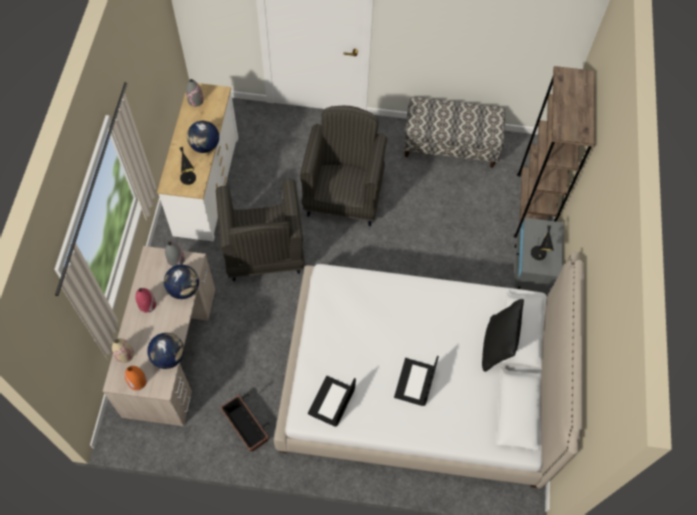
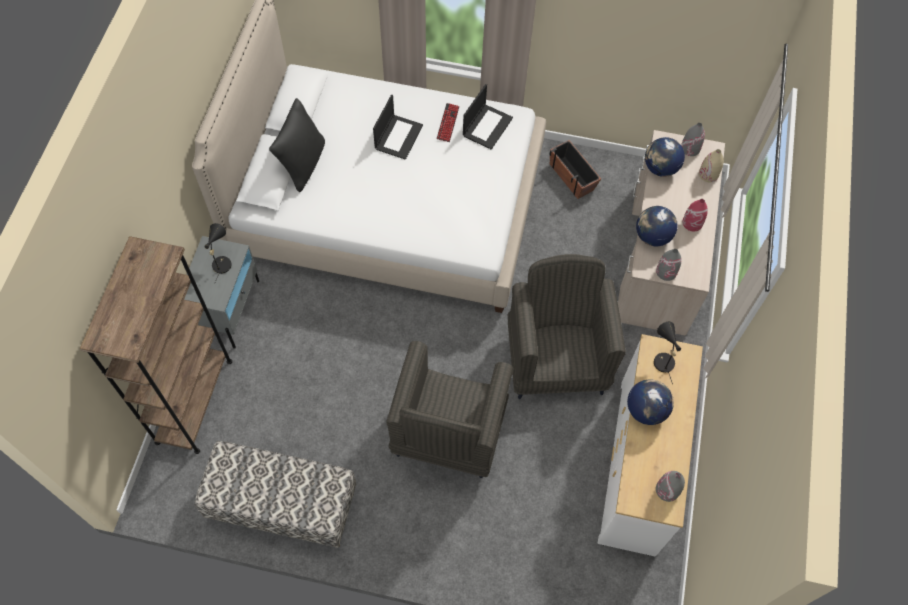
camera: 175 degrees left, 0 degrees up
orange vase [124,366,147,390] -> grey vase [681,123,705,156]
none -> keyboard [436,103,460,142]

